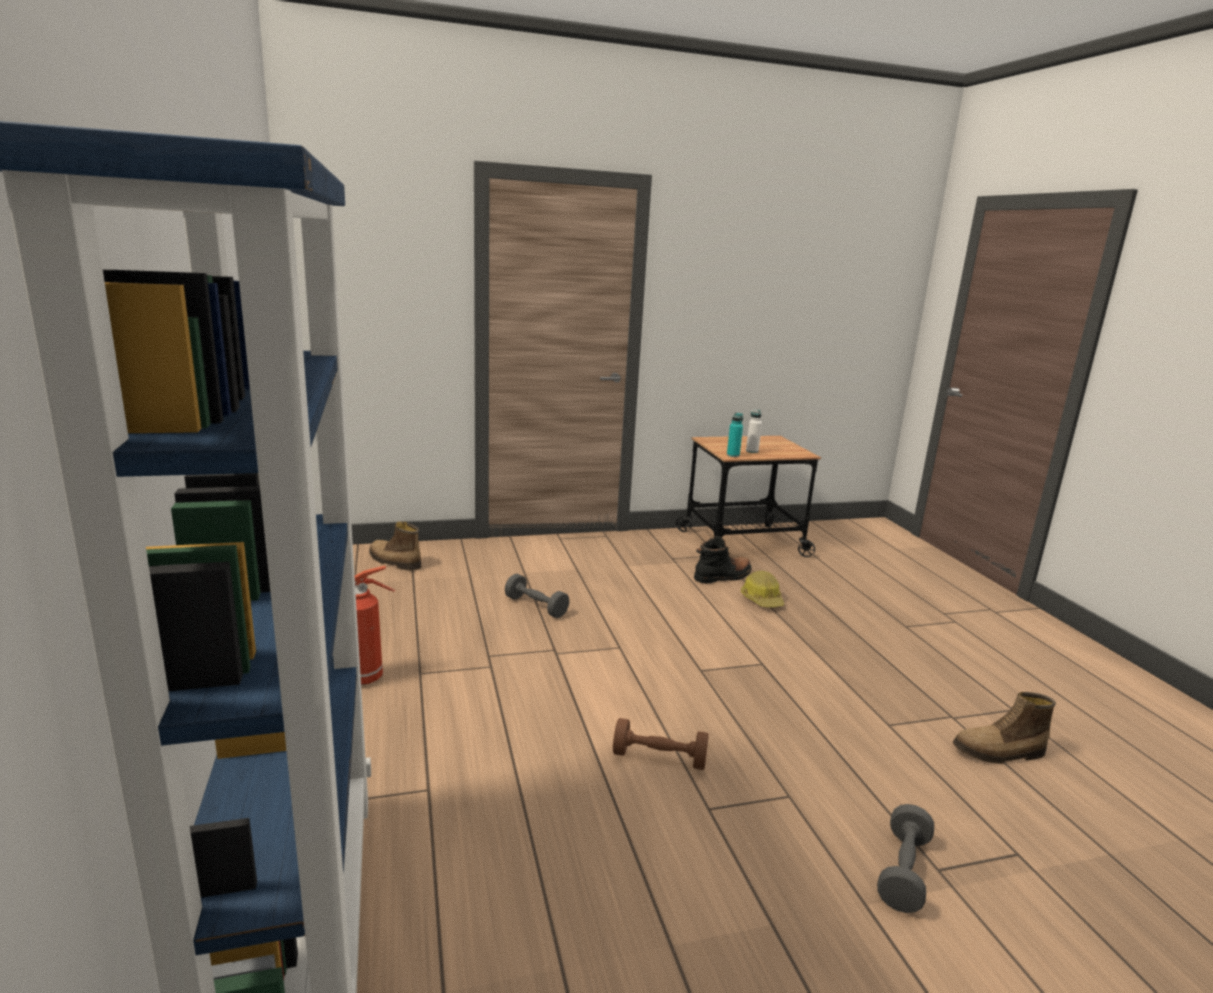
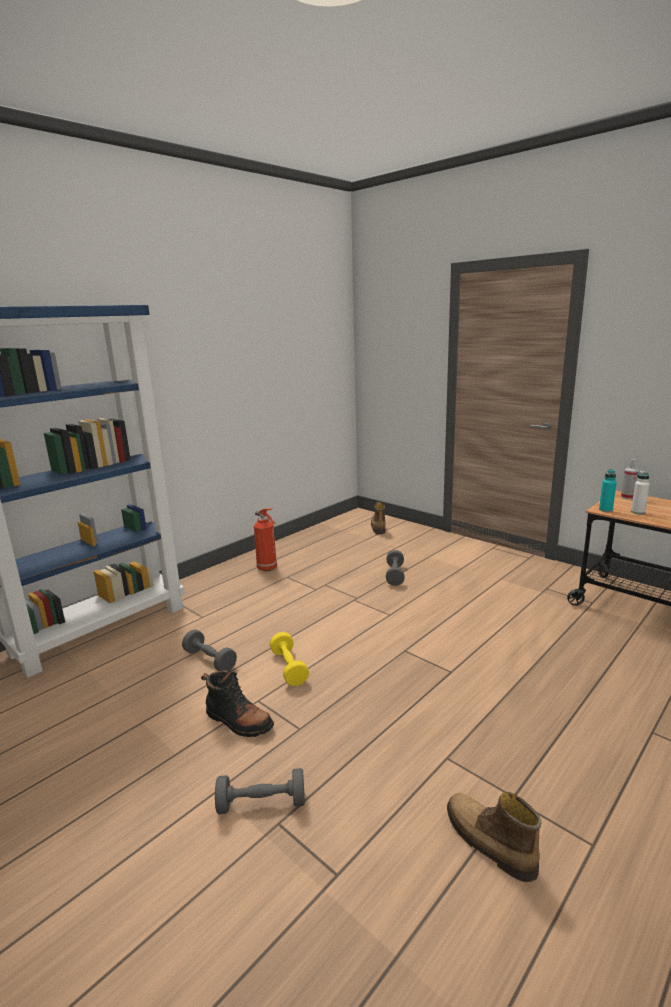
camera: 60 degrees right, 0 degrees up
brown dumbbell [613,718,709,770] -> yellow dumbbell [270,632,309,686]
black boot [694,536,751,584] -> black boot moved to [201,670,274,737]
hard hat [741,571,784,607] -> none
none -> grey dumbbell [182,629,237,671]
none -> spray bottle [621,459,639,499]

